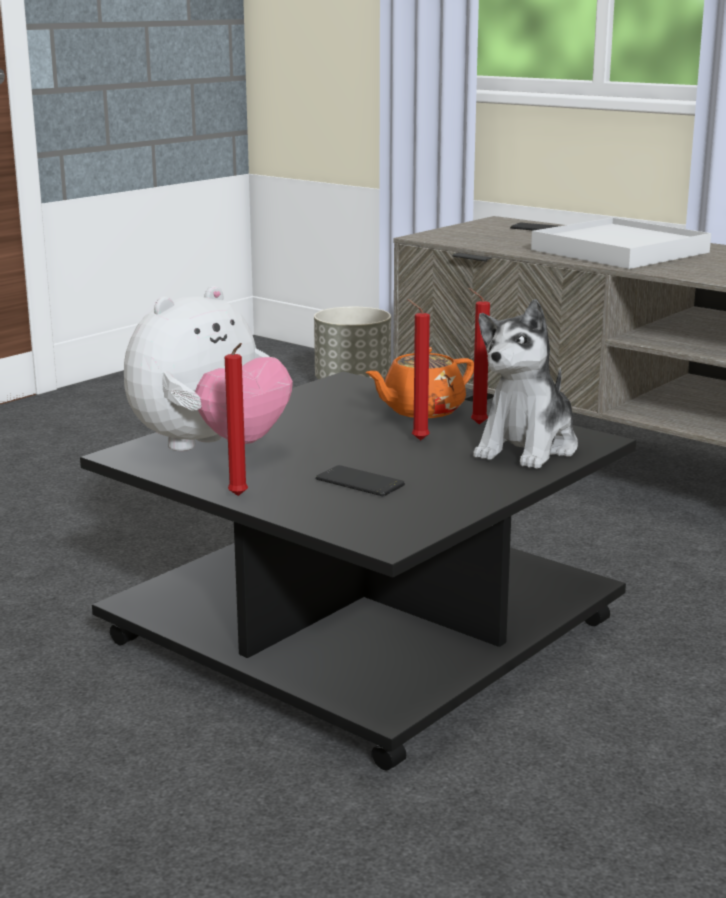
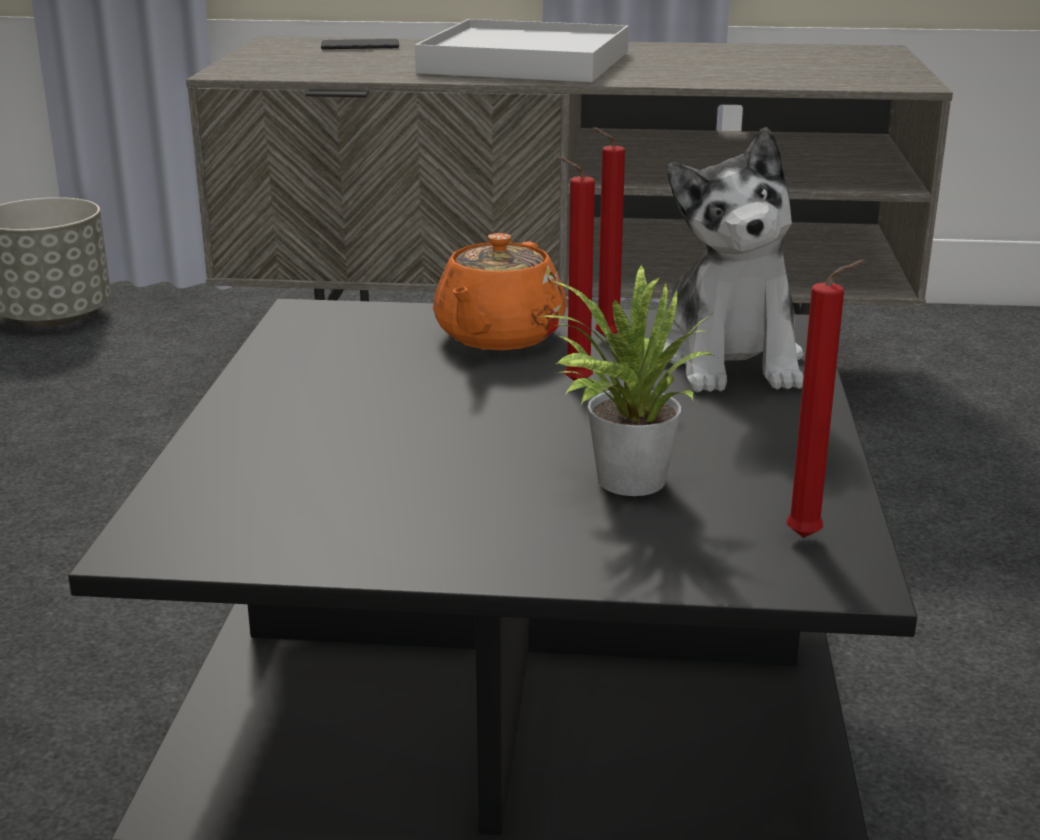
camera: 35 degrees left, 5 degrees up
plush toy [124,286,293,451] -> none
red candle [225,343,248,496] -> red candle moved to [787,260,866,538]
phone [316,465,405,496] -> potted plant [539,265,716,496]

